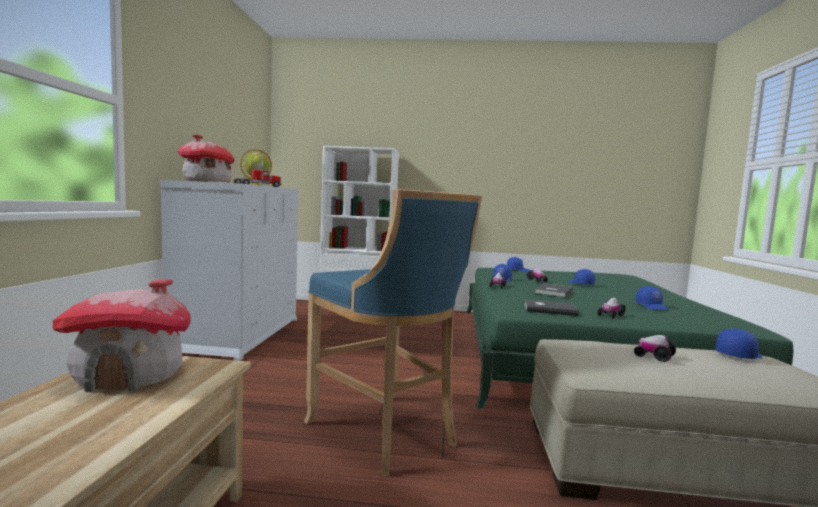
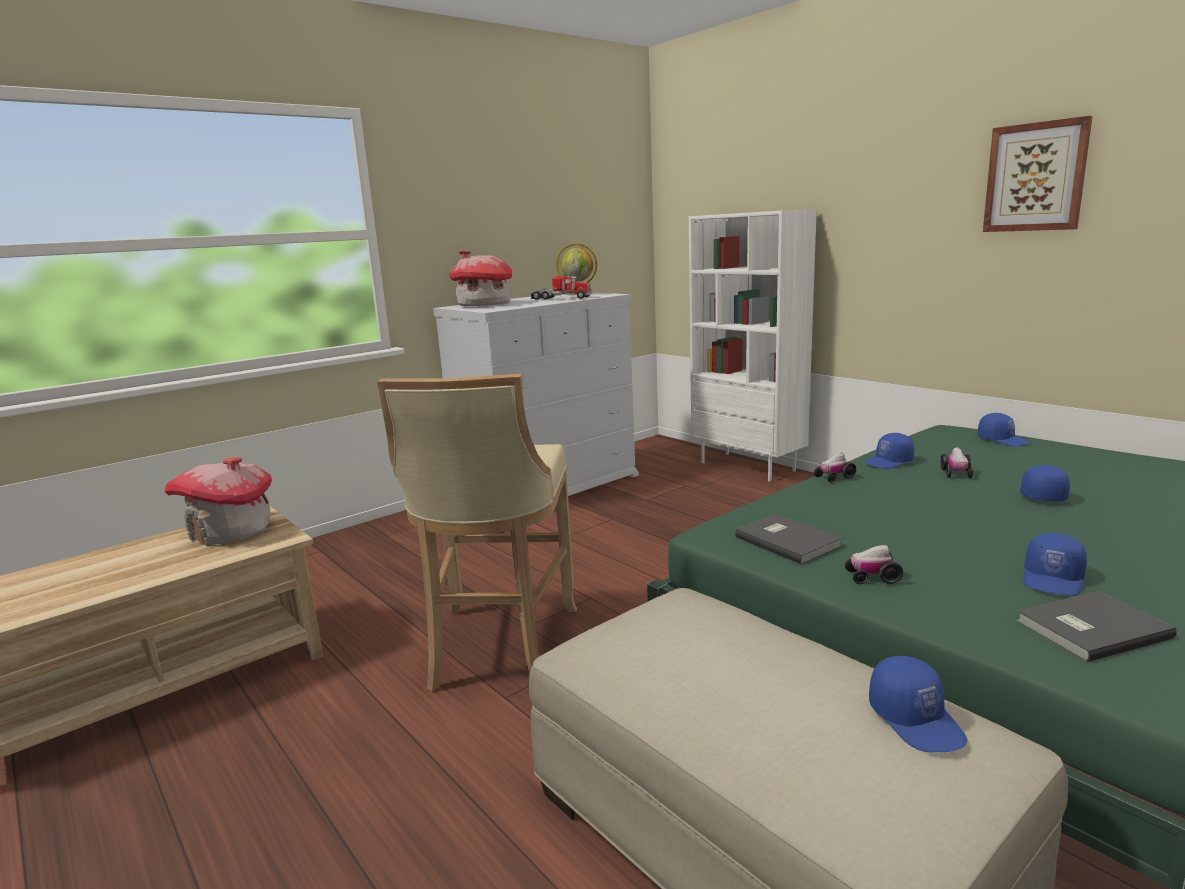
camera: 45 degrees right, 10 degrees up
blue stool [304,189,482,476] -> beige stool [377,374,577,691]
grey book [535,283,573,297] -> grey book moved to [1016,591,1177,662]
toy car [634,335,676,362] -> none
blue cap [716,328,763,359] -> blue cap turned 60 degrees clockwise [869,656,967,752]
none -> picture [983,116,1093,232]

